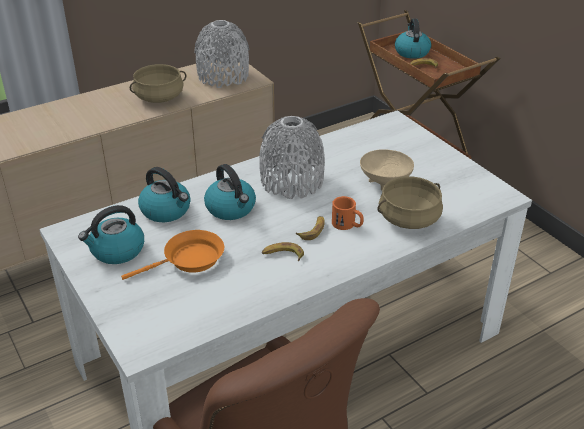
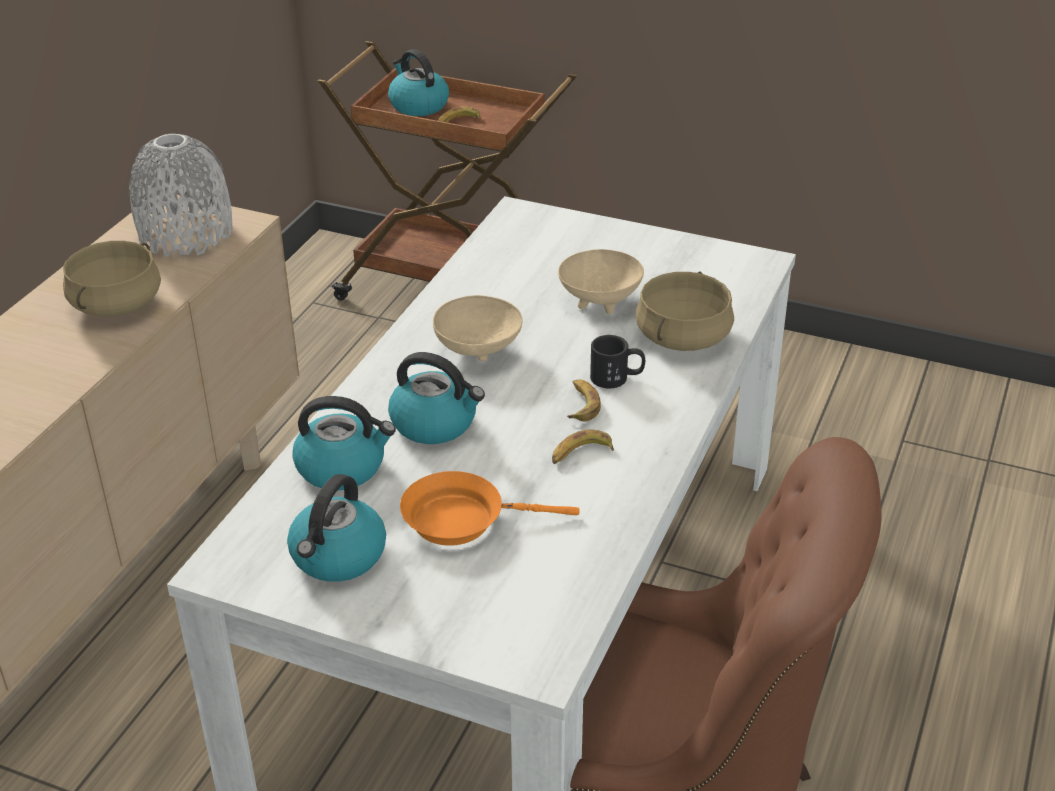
camera: 35 degrees left, 0 degrees up
orange frying pan [121,230,224,280] -> orange frying pan turned 120 degrees counterclockwise [400,471,579,546]
grey vase [259,116,325,199] -> beige bowl [433,295,523,361]
orange mug [332,196,364,230] -> black mug [590,335,645,388]

